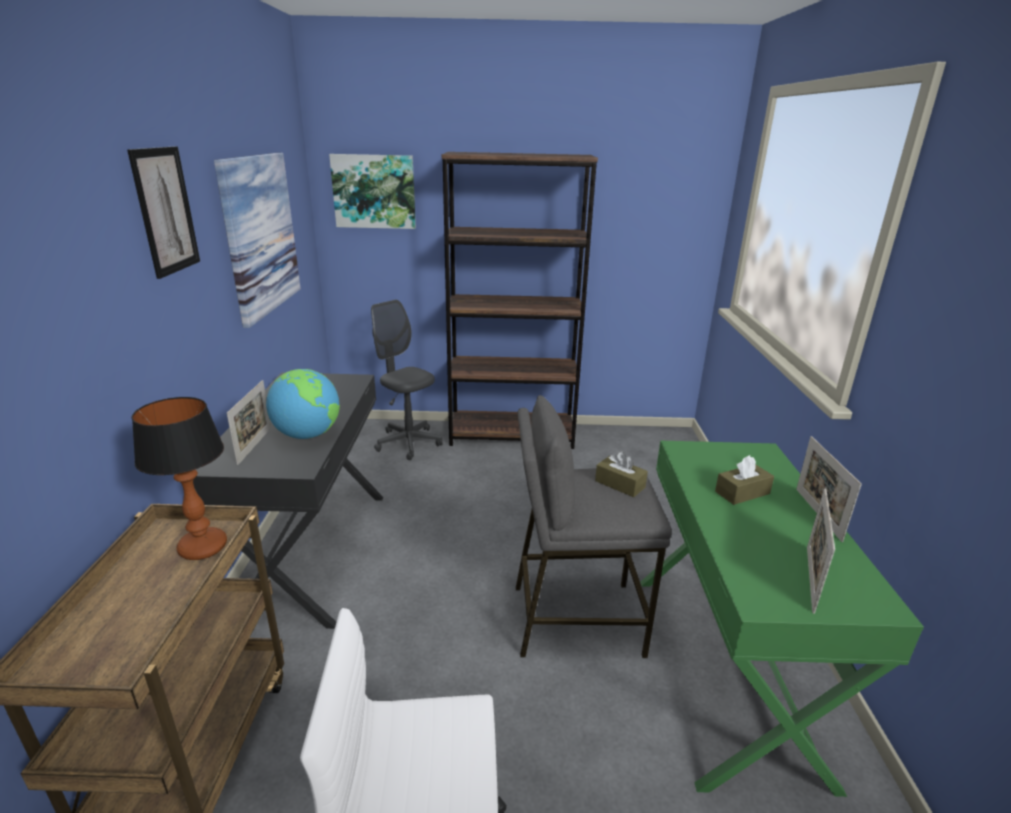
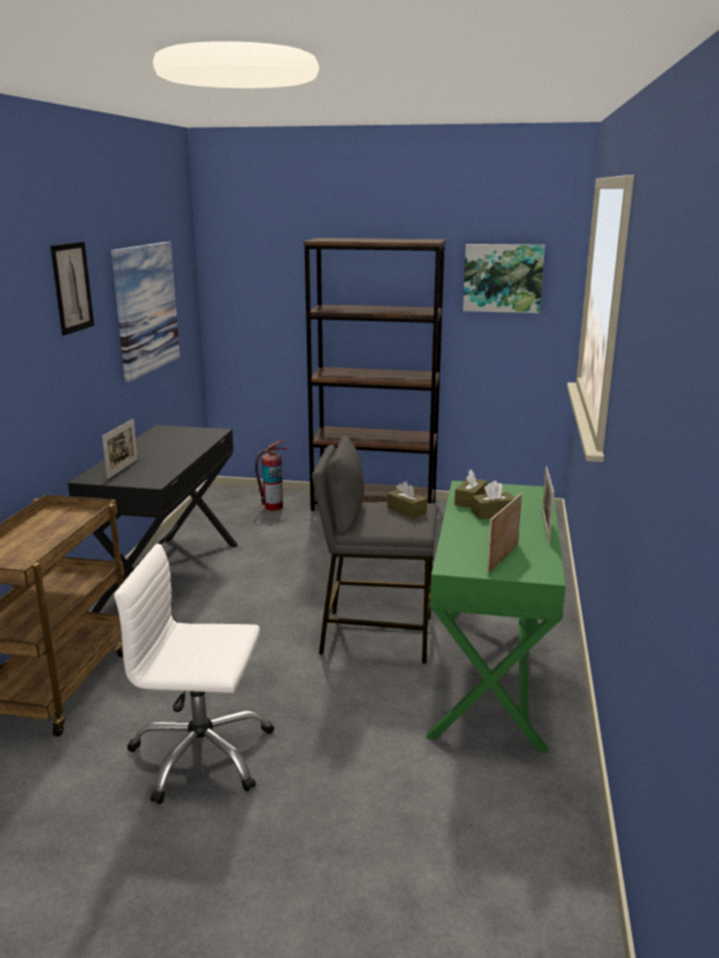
camera: 10 degrees right, 5 degrees down
table lamp [131,397,227,560] -> none
globe [266,369,340,439] -> none
picture [329,154,416,229] -> picture moved to [463,244,545,313]
grey office chair [371,300,443,460] -> fire extinguisher [255,440,287,511]
none -> brown tissue box [455,469,488,508]

